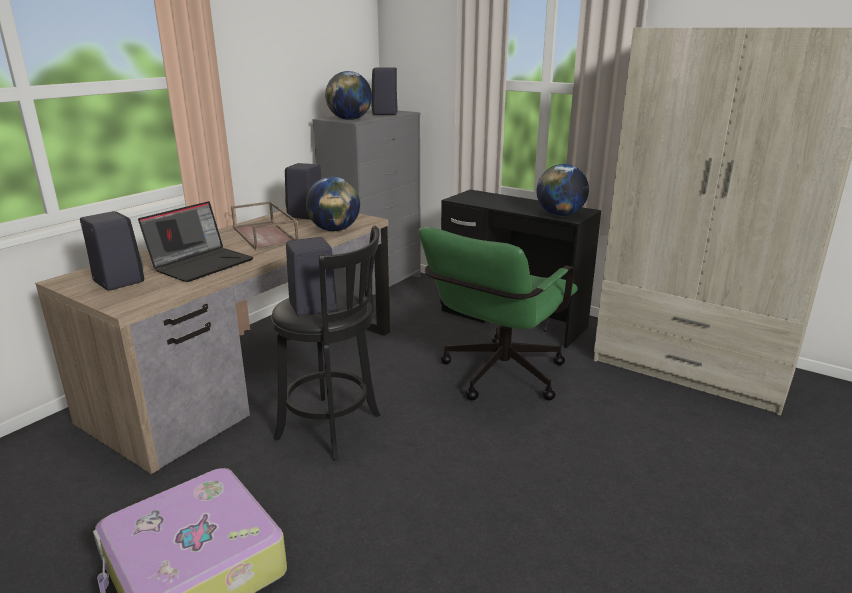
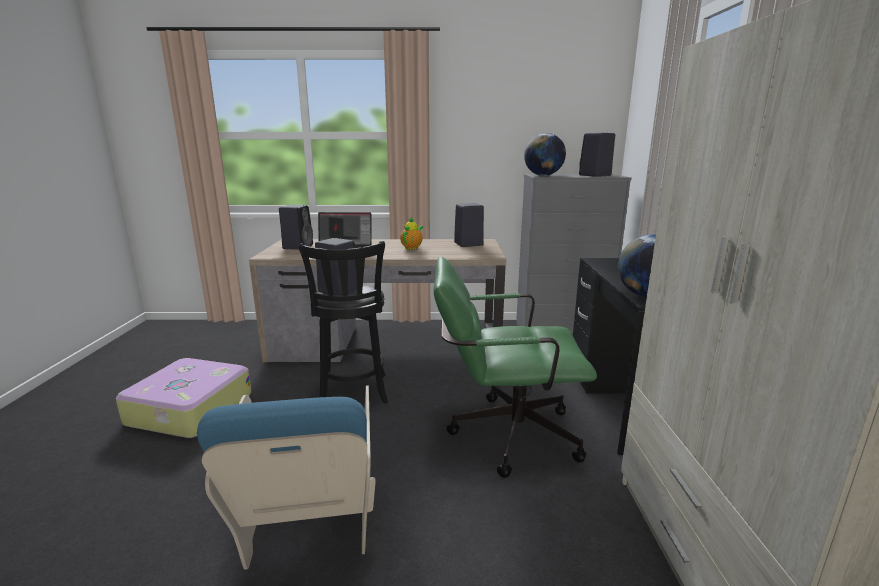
camera: 55 degrees right, 5 degrees down
brown tray [231,201,298,251] -> teapot [400,217,423,250]
globe [306,177,360,231] -> none
none -> blue armchair [197,385,376,570]

